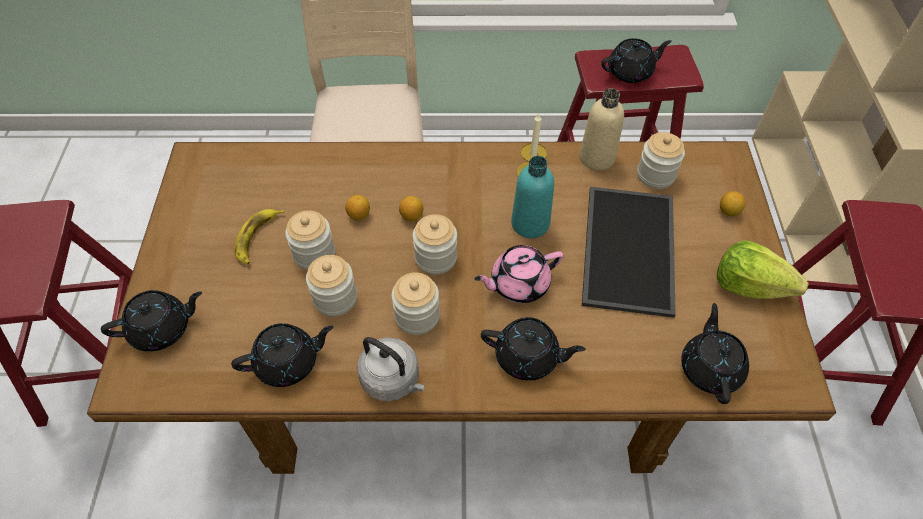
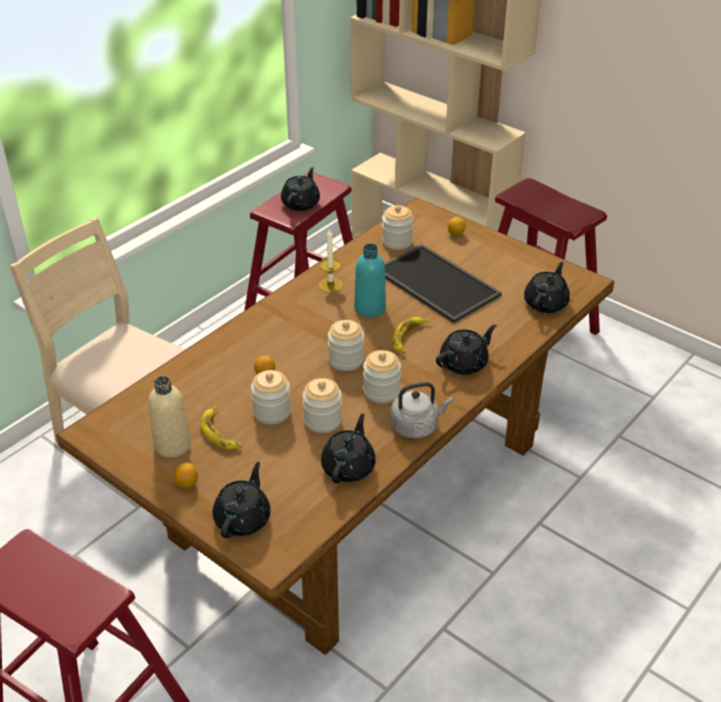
camera: 50 degrees left, 15 degrees down
lemon [399,196,423,221] -> lemon moved to [174,463,198,489]
pink teapot [474,245,564,303] -> banana [392,317,430,354]
beige bottle [580,88,624,171] -> beige bottle moved to [148,376,191,458]
black teapot [681,303,749,404] -> black teapot turned 75 degrees clockwise [524,262,570,313]
lettuce [717,240,809,299] -> none

